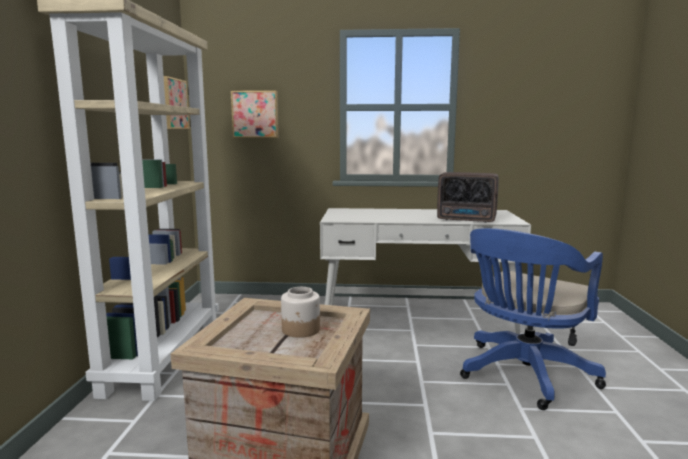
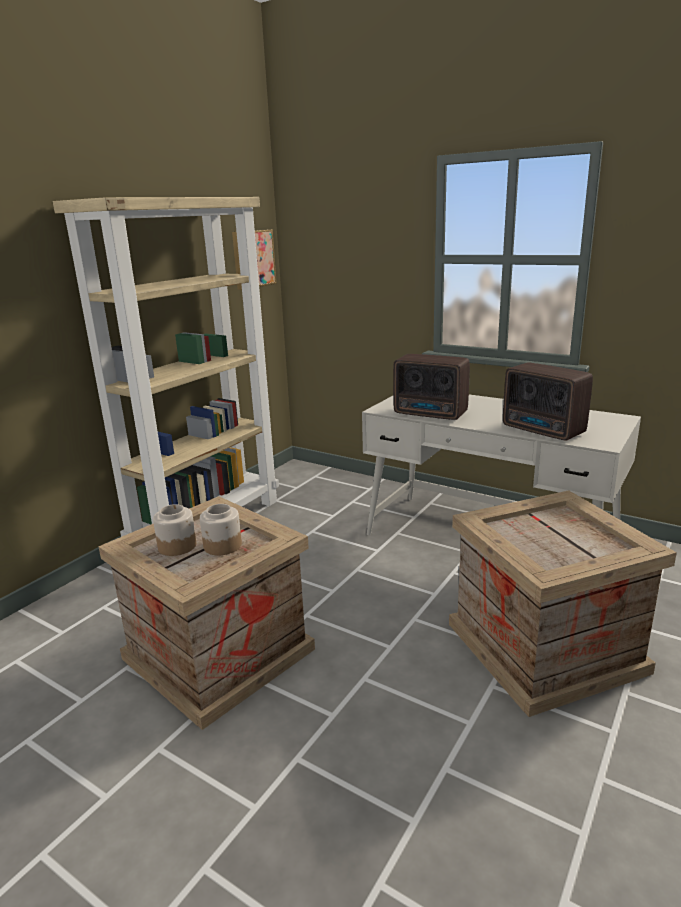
camera: 30 degrees right, 10 degrees up
picture [231,91,279,138] -> none
blue office chair [460,228,606,410] -> crate [449,490,677,717]
none -> jar [153,504,196,556]
none -> radio [393,354,470,420]

